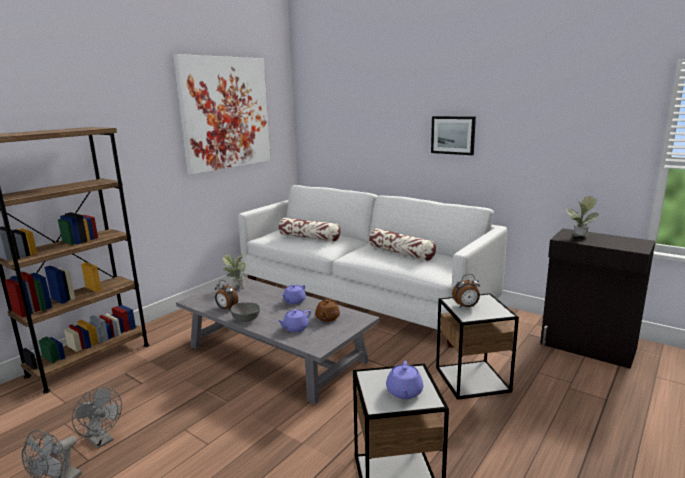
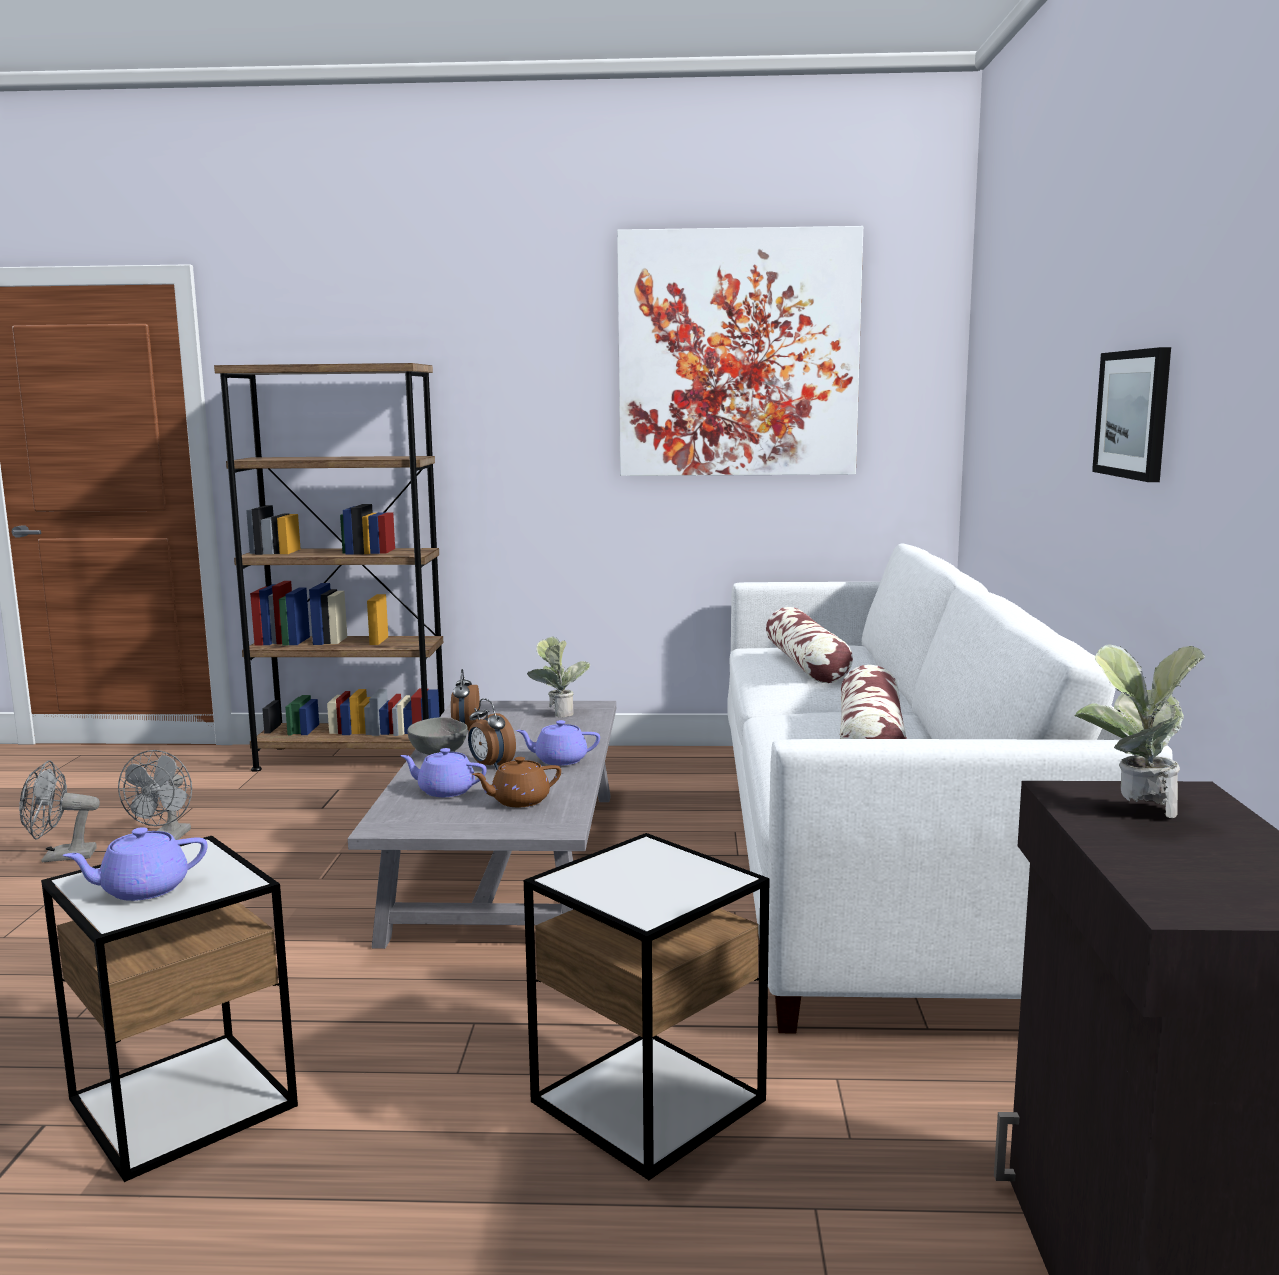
camera: 55 degrees right, 5 degrees down
alarm clock [452,274,480,308] -> alarm clock moved to [468,698,516,770]

